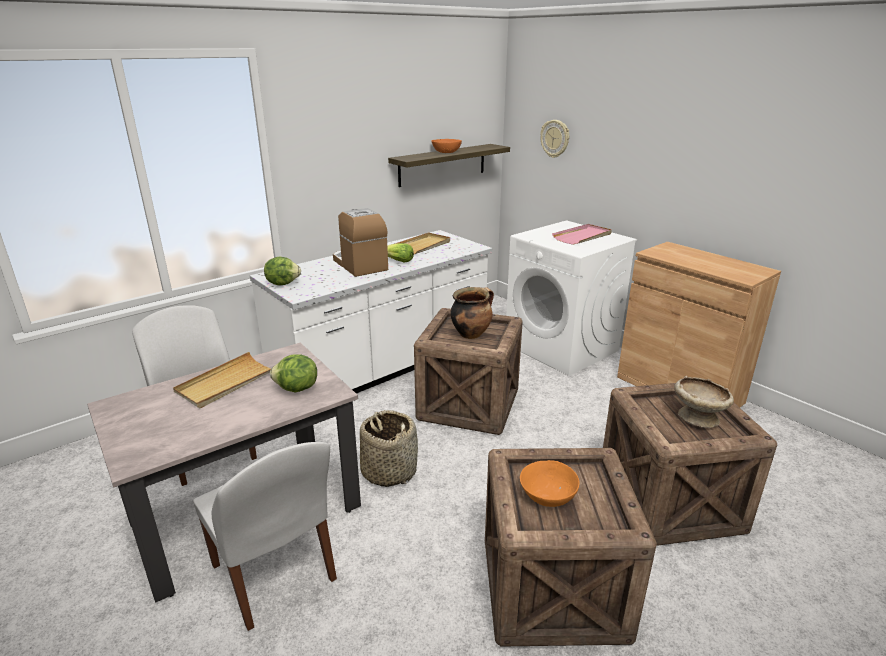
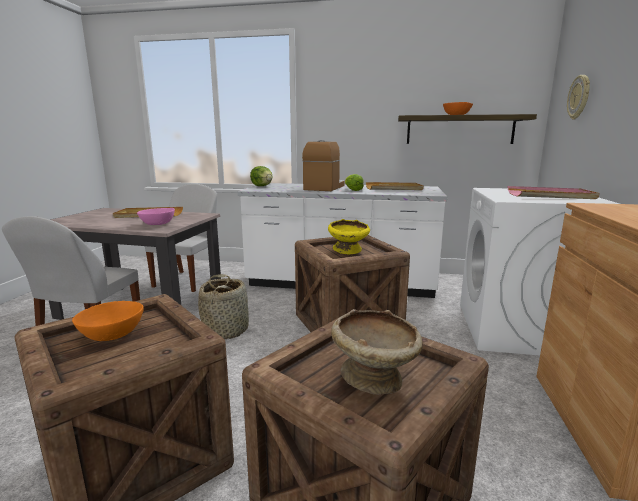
camera: 50 degrees right, 10 degrees down
lettuce [270,354,317,393] -> pink bowl [137,208,175,225]
cooking pot [450,287,494,339] -> yellow bowl [328,219,370,254]

